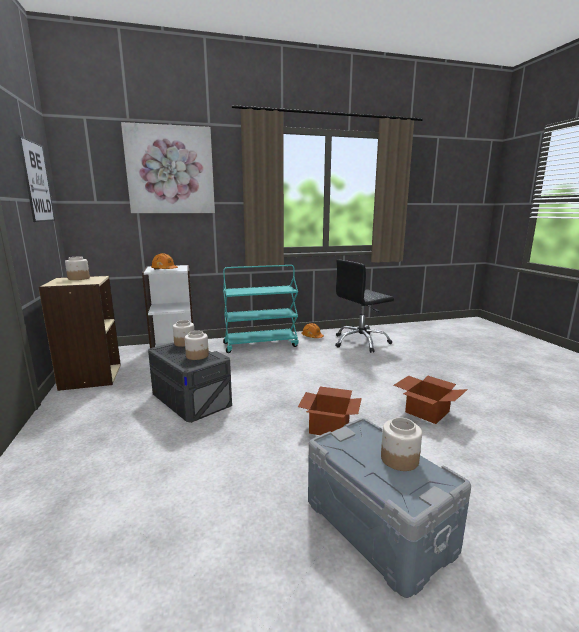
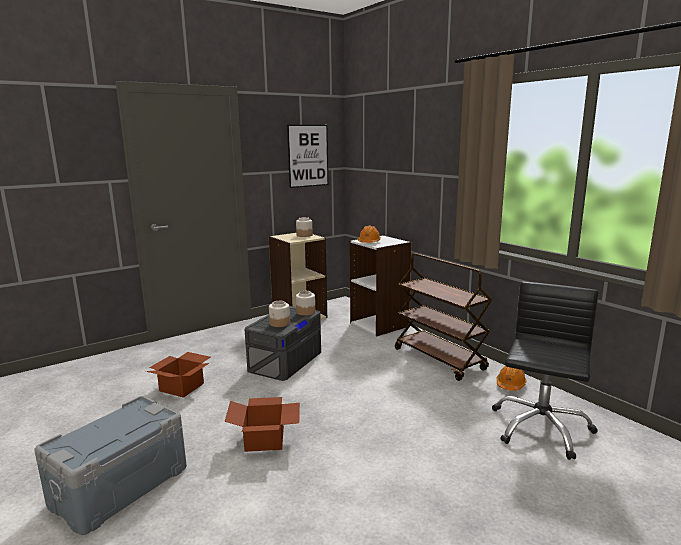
camera: 70 degrees right, 0 degrees up
picture [121,122,215,213] -> none
turquoise cart [223,265,299,353] -> brown cart [395,253,492,381]
black office chair [335,259,394,353] -> black office chair turned 75 degrees clockwise [492,281,599,460]
jar [381,417,422,471] -> none
cardboard box [394,375,468,424] -> cardboard box moved to [146,352,210,398]

